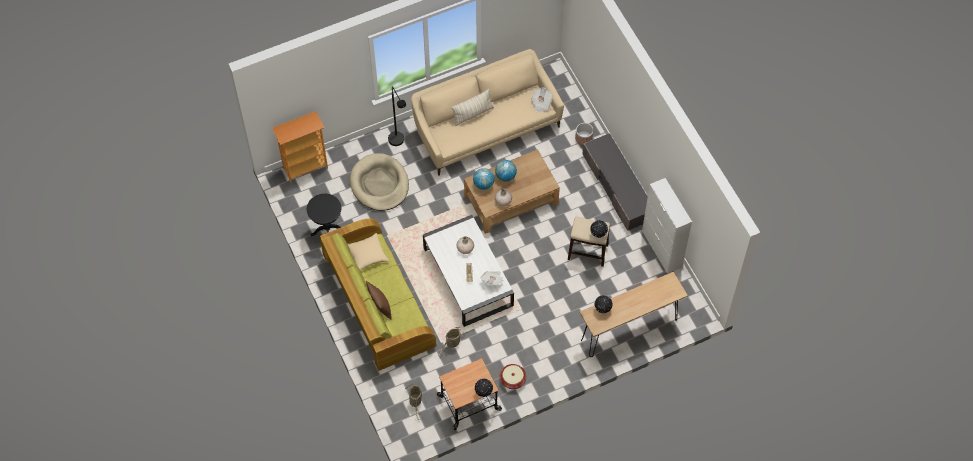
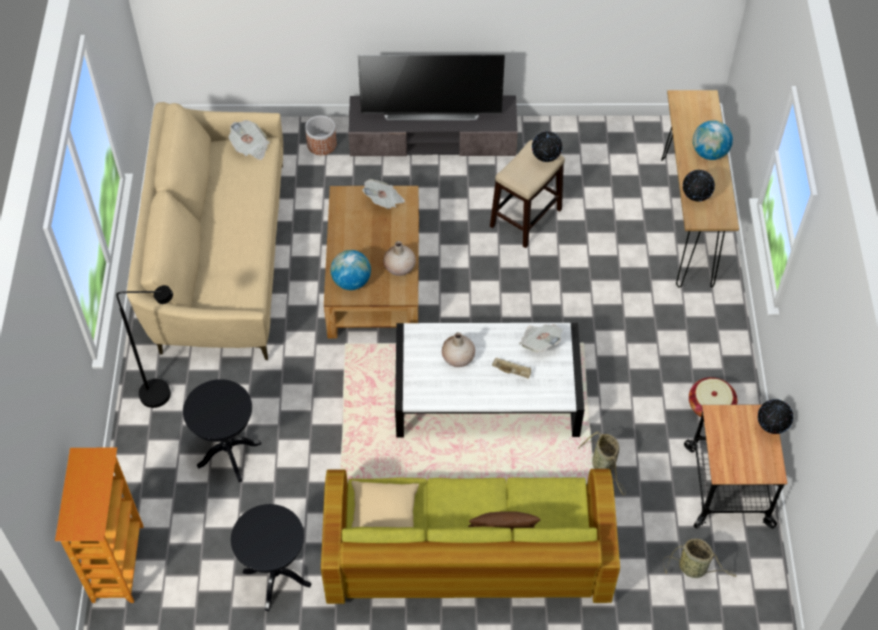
camera: 65 degrees left, 5 degrees down
beige dog bed [350,153,409,211] -> black side table [183,379,261,482]
pillow [451,89,494,126] -> none
globe [495,160,517,181] -> globe moved to [693,120,733,160]
white cabinet [642,178,692,274] -> none
none -> television [357,55,505,120]
none -> newspaper [362,179,405,209]

